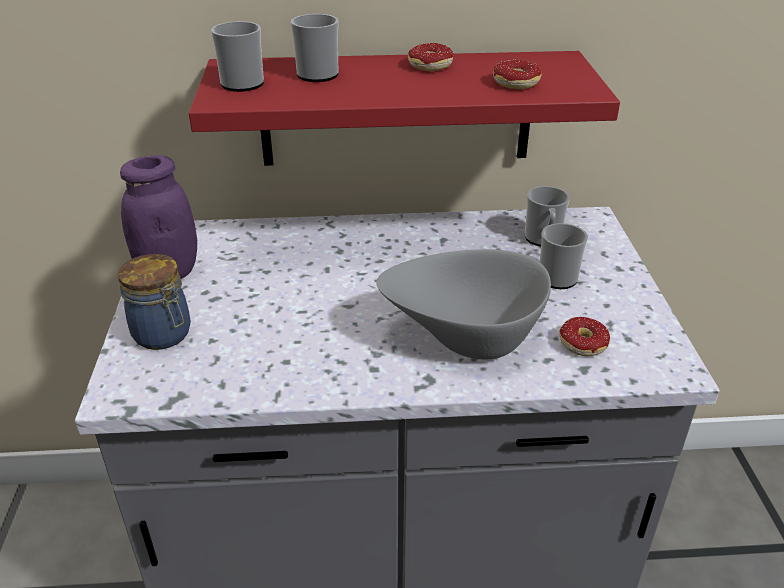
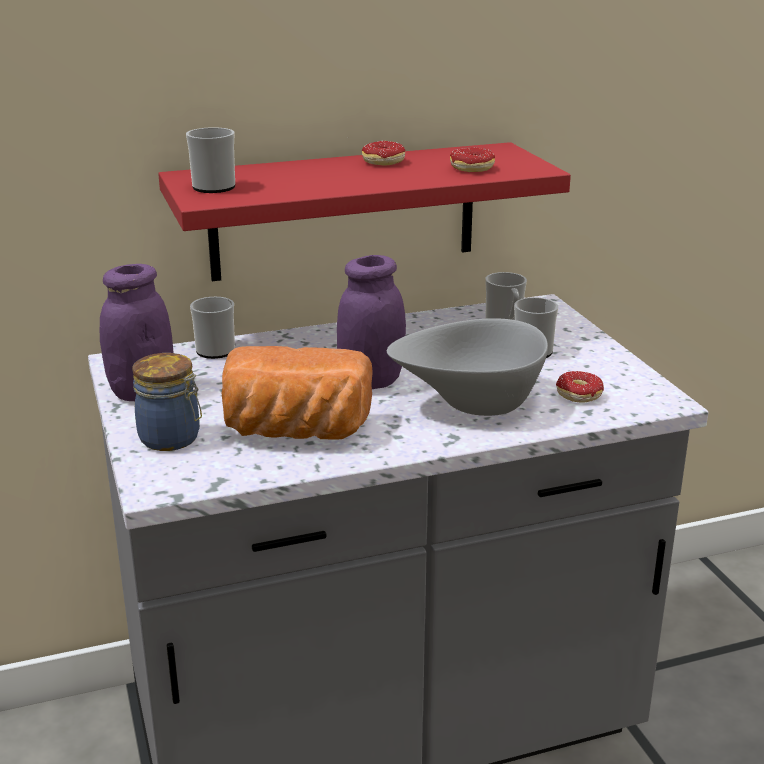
camera: 15 degrees left, 10 degrees down
mug [291,14,339,82] -> mug moved to [190,297,235,359]
none -> bread [222,346,373,440]
none -> purple jar [337,255,406,389]

